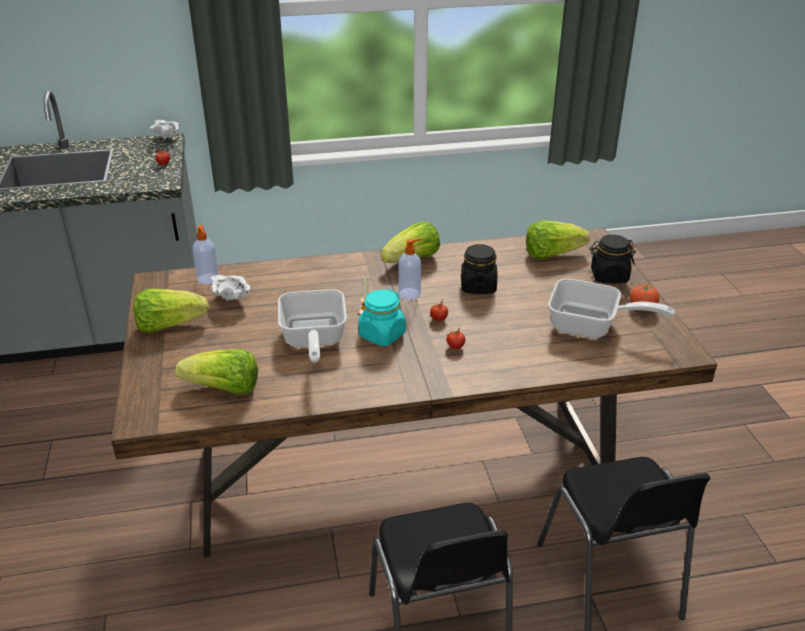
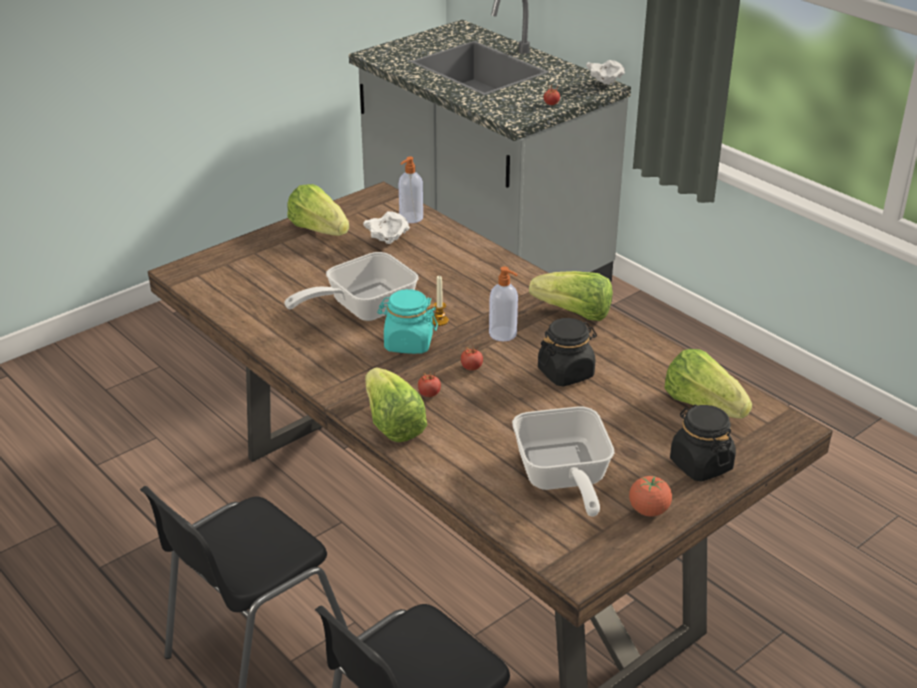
camera: 60 degrees right, 0 degrees up
lettuce [175,349,258,395] -> lettuce moved to [365,368,427,443]

